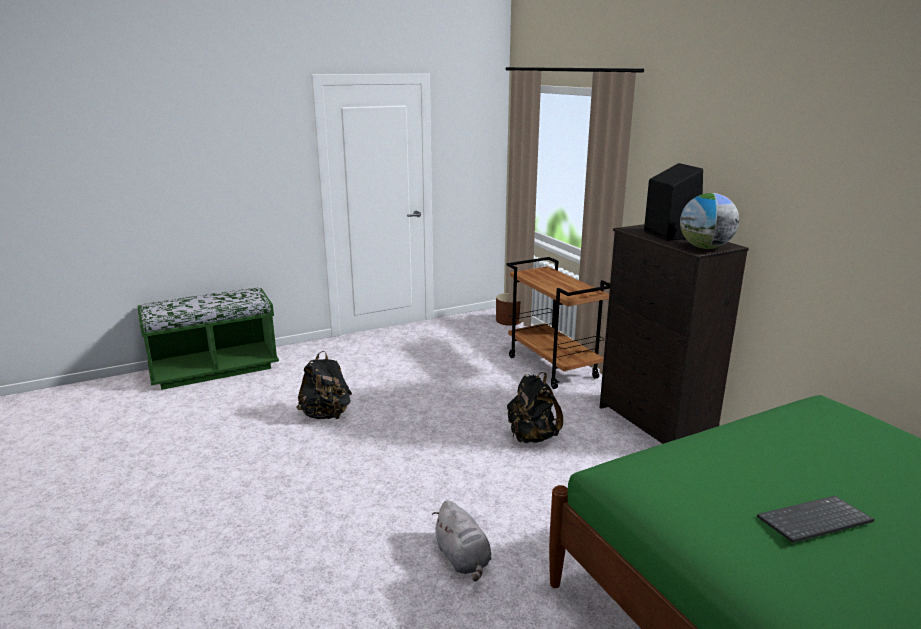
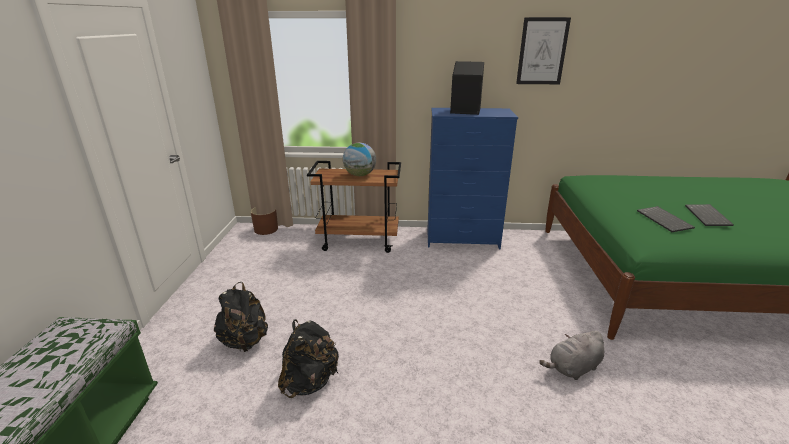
camera: 60 degrees left, 5 degrees up
grey plush toy [432,500,492,582] -> grey plush toy turned 150 degrees clockwise [539,331,604,380]
black backpack [507,372,563,443] -> black backpack moved to [214,282,268,352]
black dresser [600,224,749,444] -> blue dresser [427,108,518,249]
globe [680,193,739,249] -> globe moved to [343,143,376,176]
none -> picture [516,17,571,84]
none -> keyboard [637,206,695,232]

